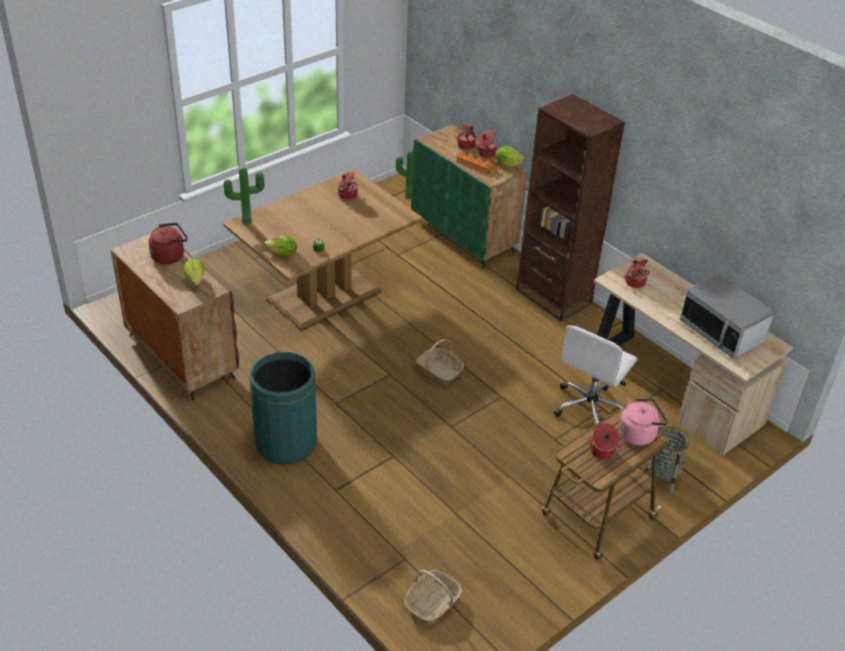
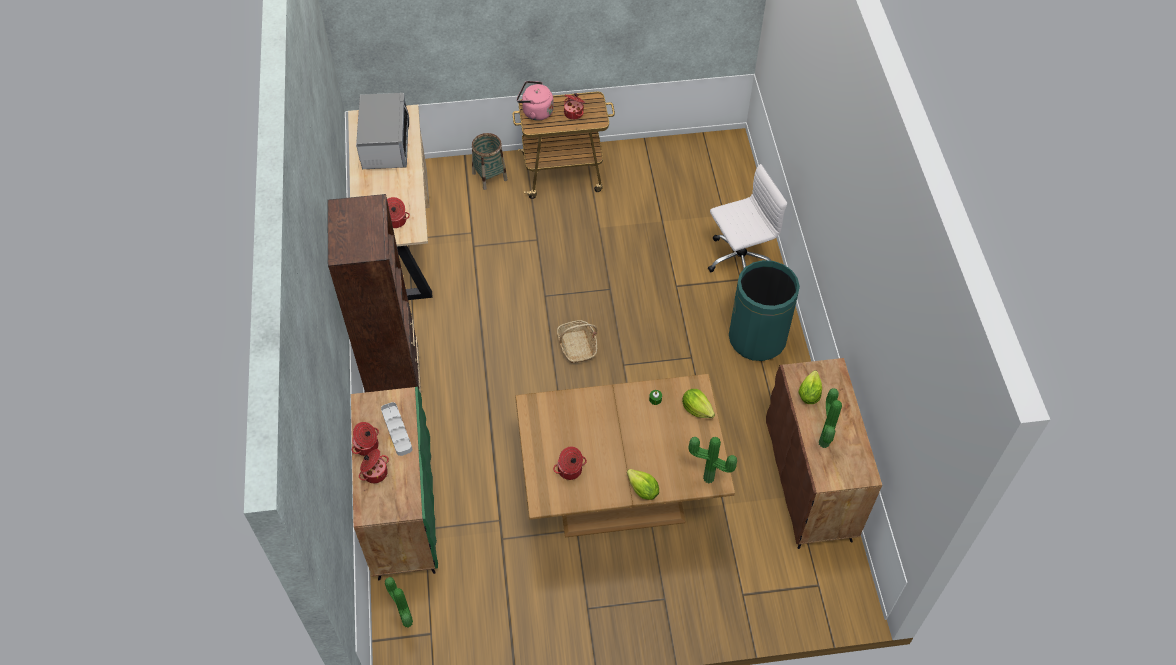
camera: 145 degrees left, 15 degrees up
red kettle [149,223,188,264] -> potted plant [819,388,842,448]
basket [404,570,462,624] -> none
orange tray [456,151,498,175] -> grey tray [381,402,412,456]
lettuce [496,146,525,167] -> lettuce moved to [627,469,659,500]
white office chair [554,325,638,425] -> white office chair moved to [708,164,787,272]

